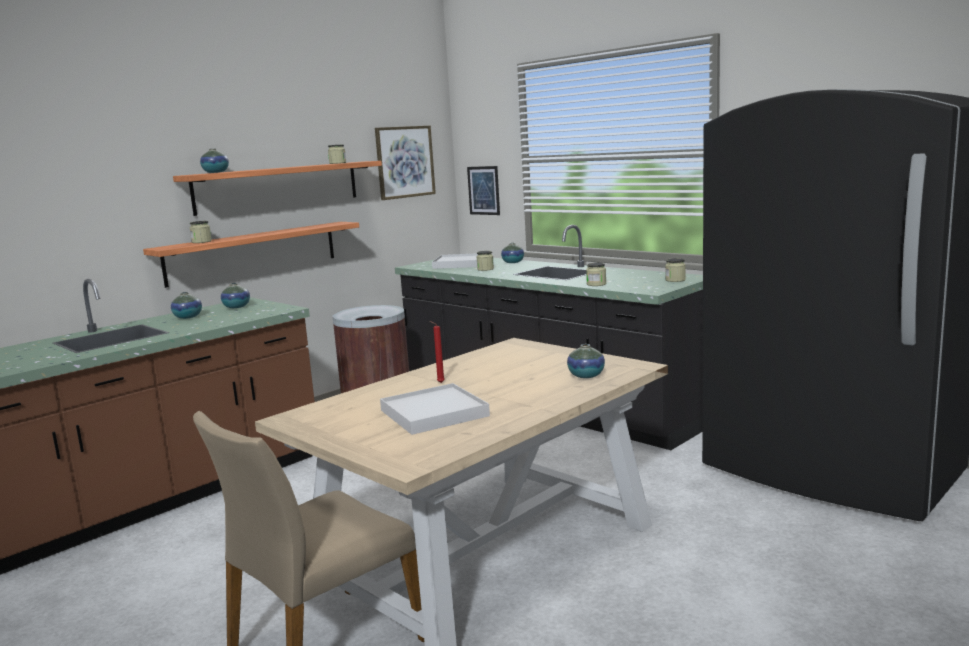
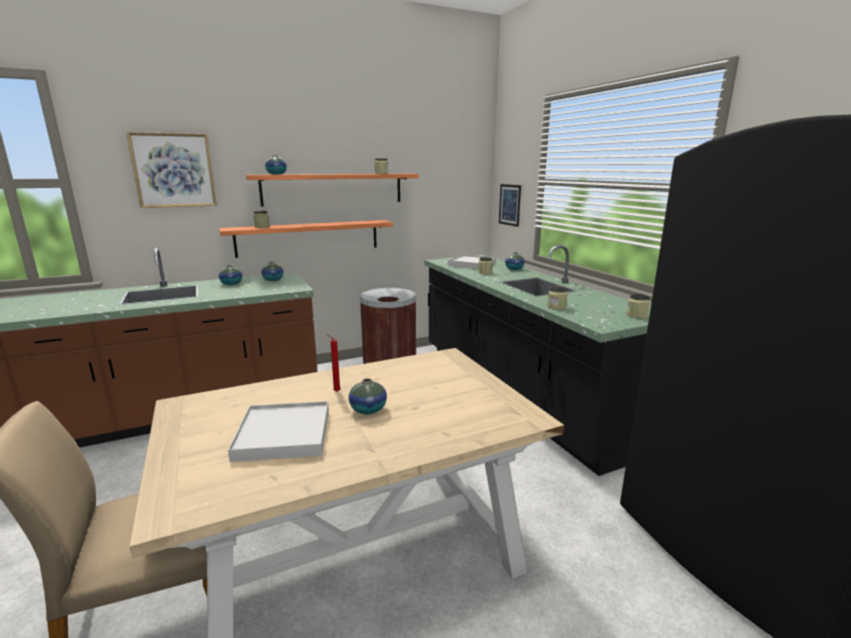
camera: 20 degrees right, 5 degrees up
picture [375,126,436,200] -> picture moved to [126,132,217,208]
vase [567,344,605,378] -> vase moved to [349,378,387,414]

